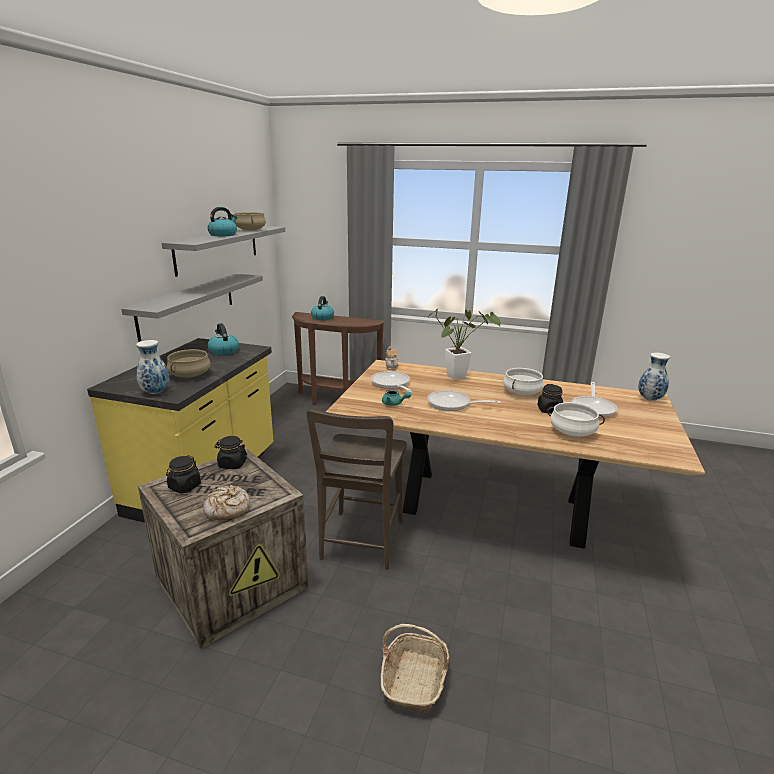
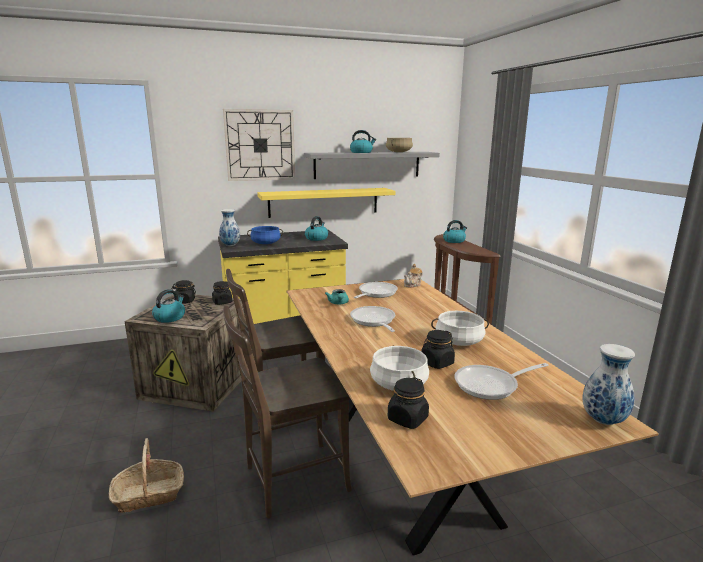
camera: 55 degrees right, 5 degrees down
grey shelf [121,274,263,342] -> yellow shelf [257,188,396,218]
beige cooking pot [167,349,211,378] -> blue cooking pot [247,226,283,244]
bread [203,485,250,520] -> kettle [152,289,185,323]
potted plant [428,308,501,380] -> none
none -> wall clock [223,109,295,181]
none -> brown chair [223,306,352,519]
none -> black jar [388,377,429,429]

